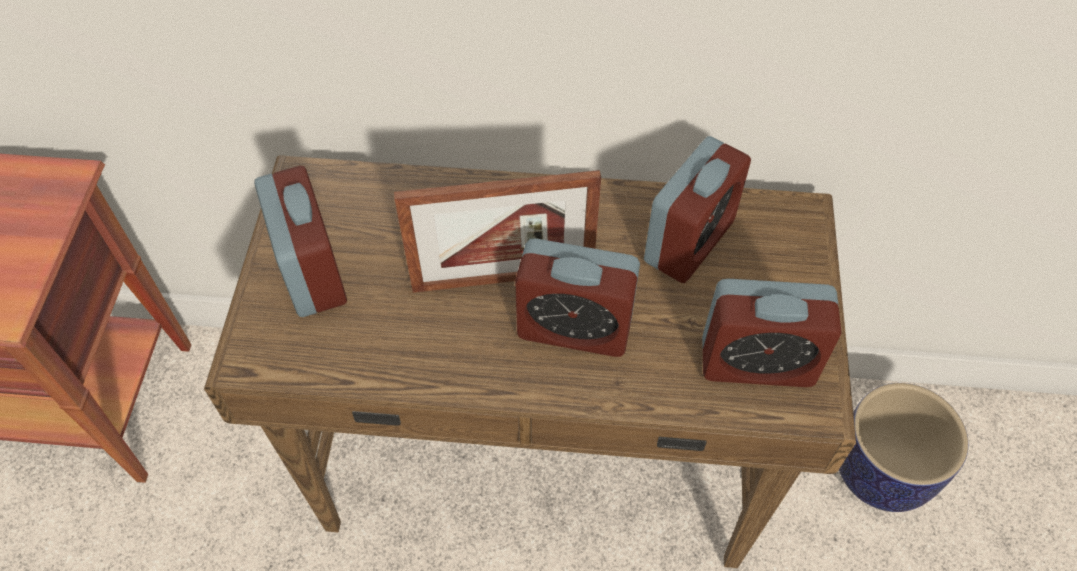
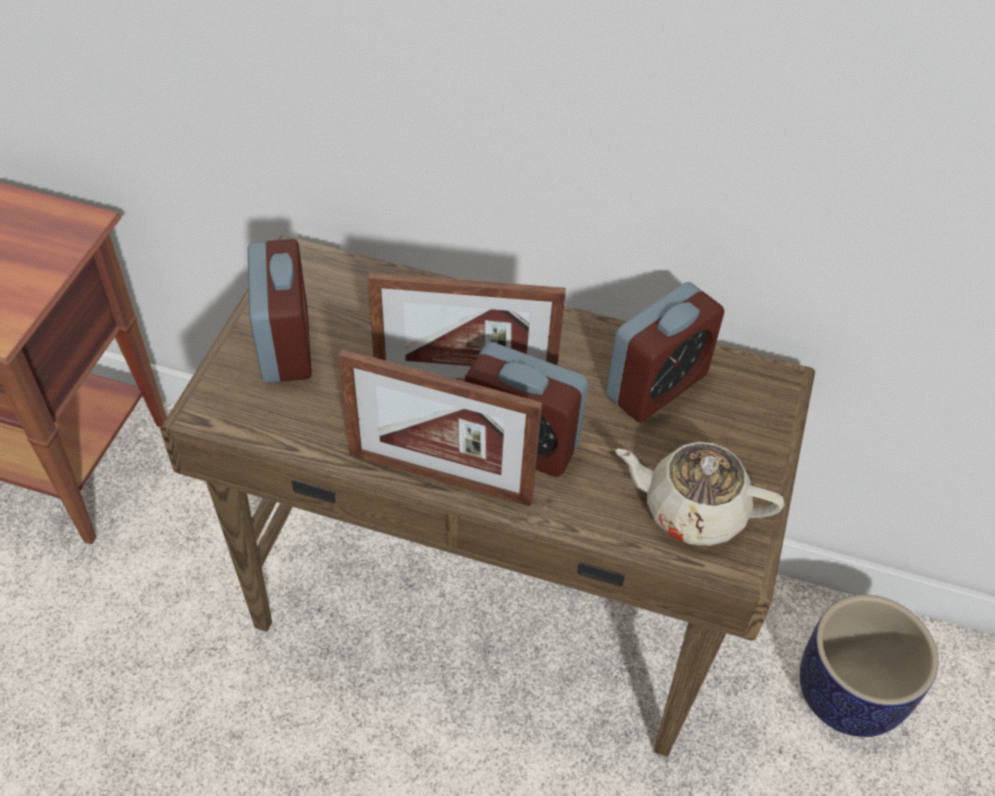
camera: 10 degrees right, 5 degrees down
alarm clock [702,279,842,387] -> beige teapot [615,442,784,546]
none -> picture frame [338,349,542,506]

